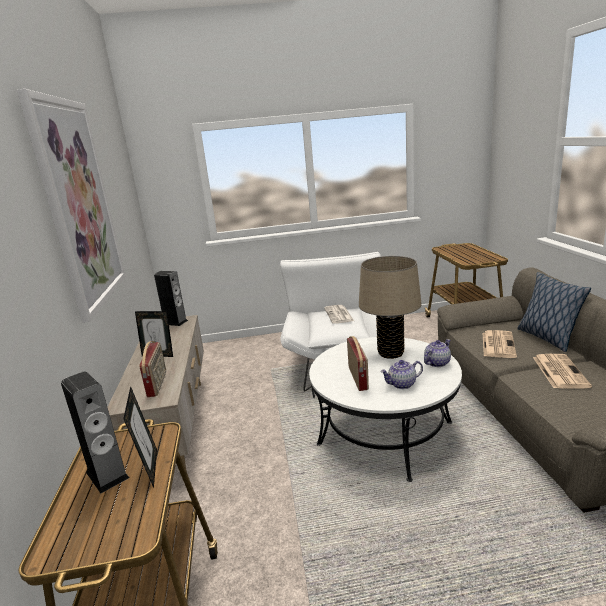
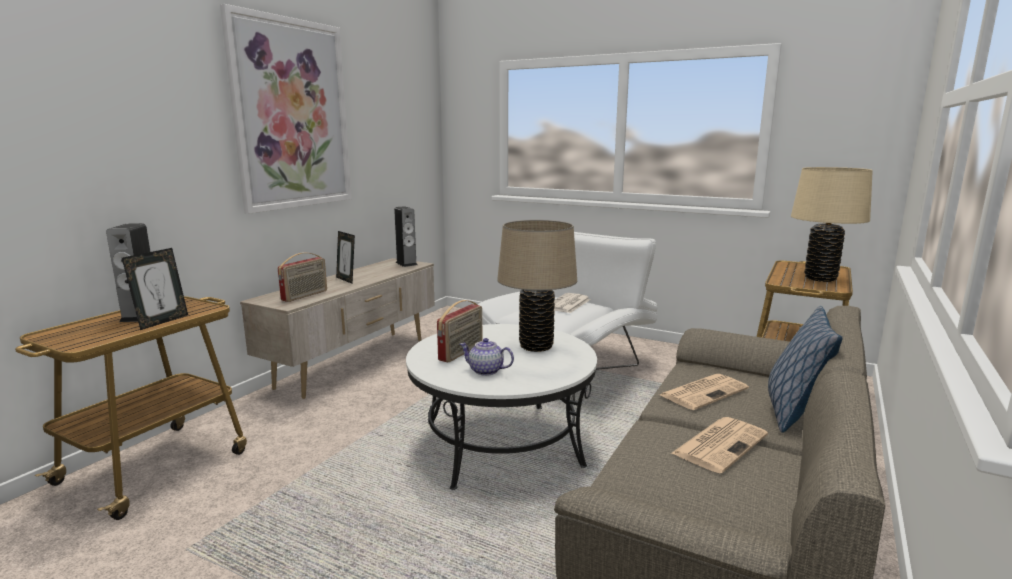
camera: 35 degrees right, 5 degrees down
teapot [424,339,451,367] -> none
none -> beige table lamp [791,167,873,282]

